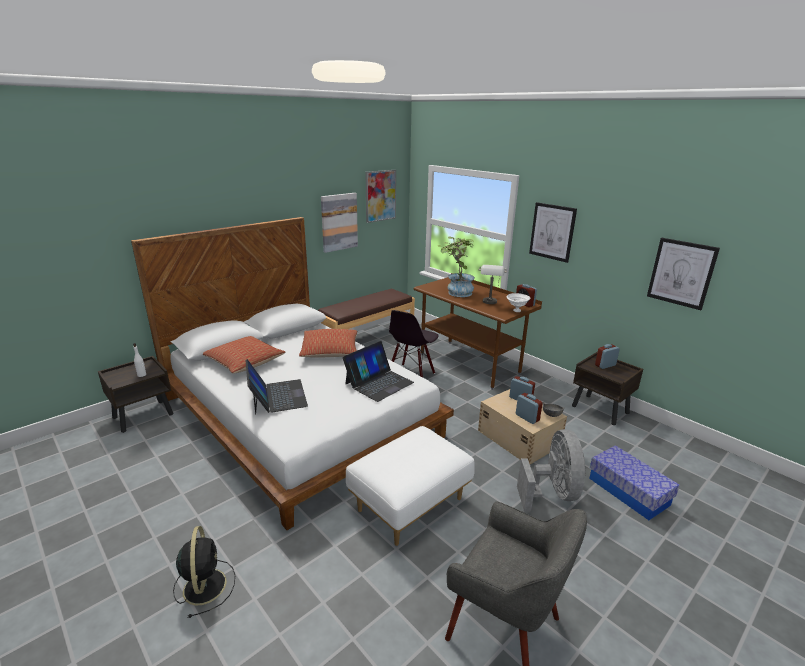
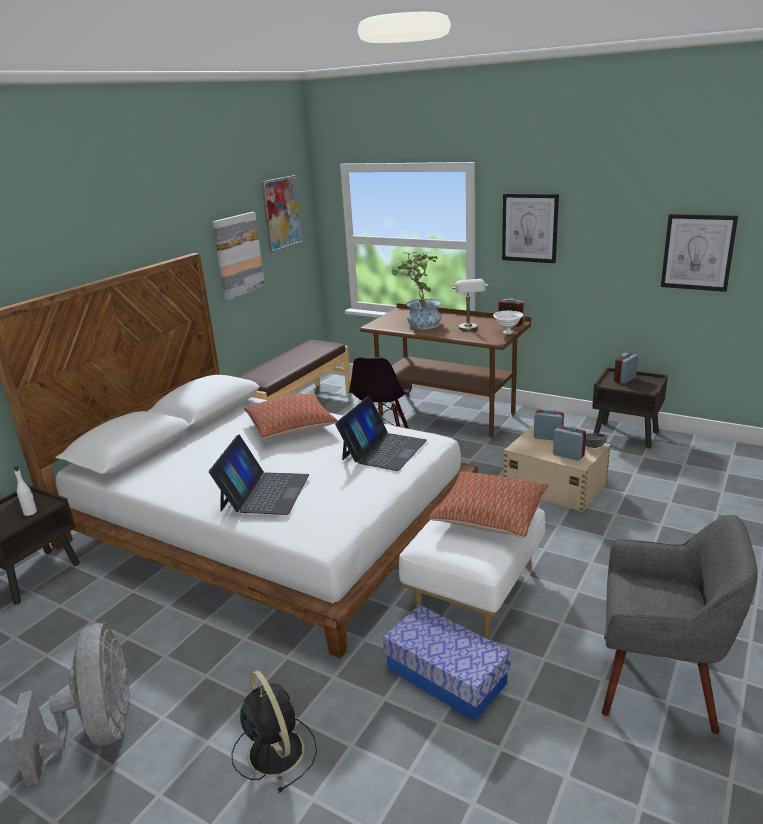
camera: 15 degrees left, 0 degrees up
pillow [203,336,285,374] -> pillow moved to [429,471,549,538]
laptop [246,359,308,415] -> laptop turned 45 degrees clockwise [209,435,309,515]
grey fan [517,429,586,512] -> grey fan moved to [9,623,130,786]
storage box [589,445,680,520] -> storage box moved to [383,605,511,721]

